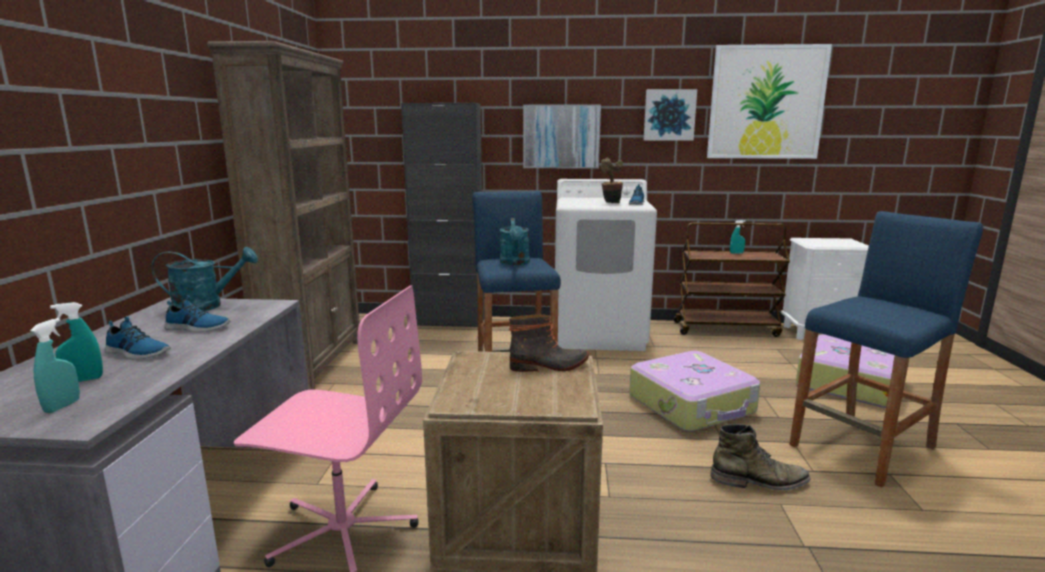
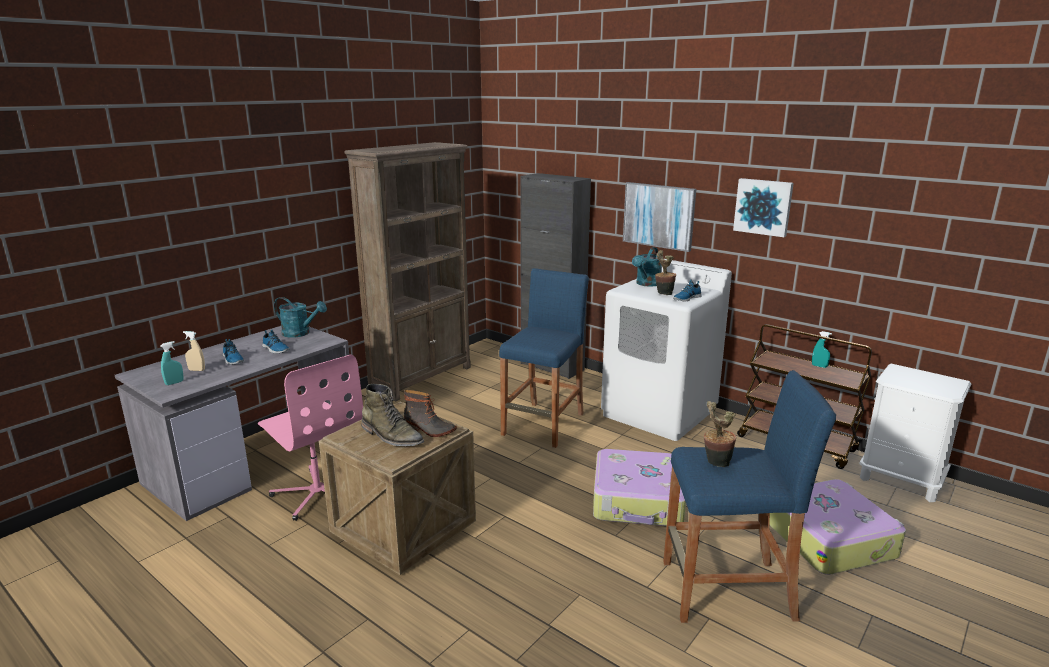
camera: 35 degrees right, 5 degrees up
turquoise spray bottle [50,302,103,382] -> beige spray bottle [183,331,205,371]
turquoise watering can [500,218,530,265] -> turquoise watering can moved to [632,247,662,287]
picture [707,44,832,159] -> none
green boot [710,424,811,490] -> green boot moved to [361,384,424,446]
none -> potted plant [704,401,736,468]

